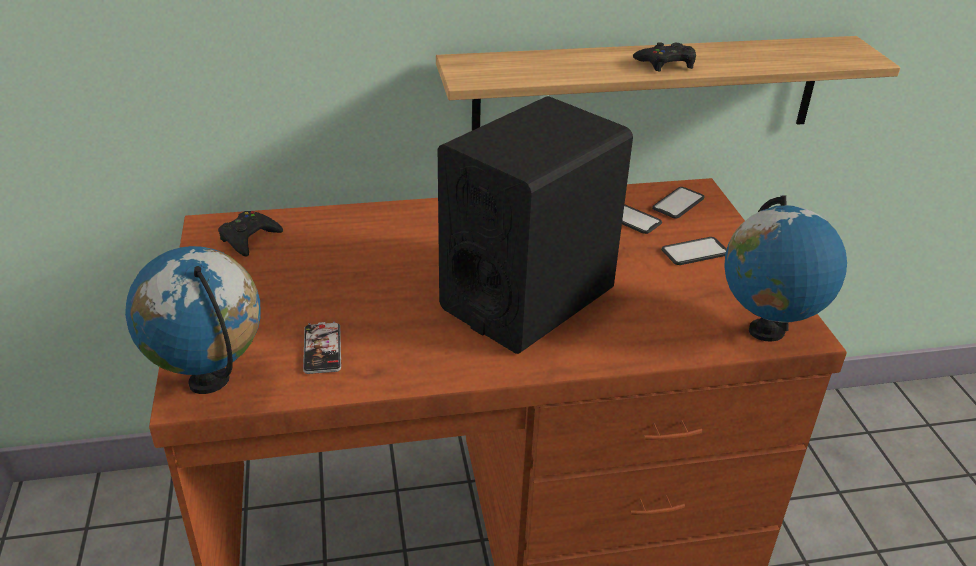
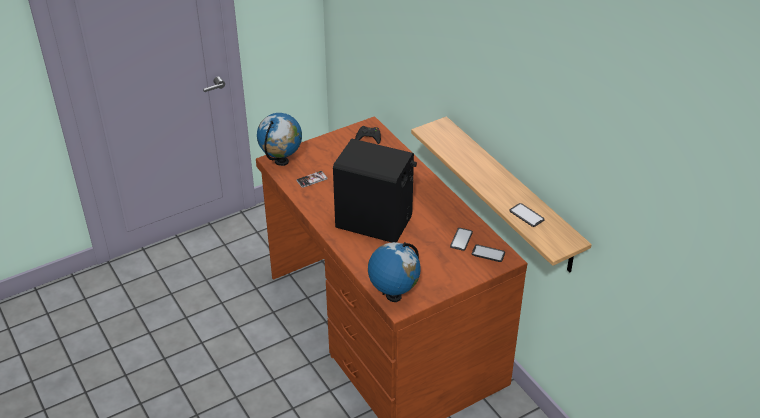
camera: 70 degrees right, 5 degrees up
black game controller [633,42,696,71] -> none
phone [661,237,727,265] -> phone moved to [509,203,545,227]

